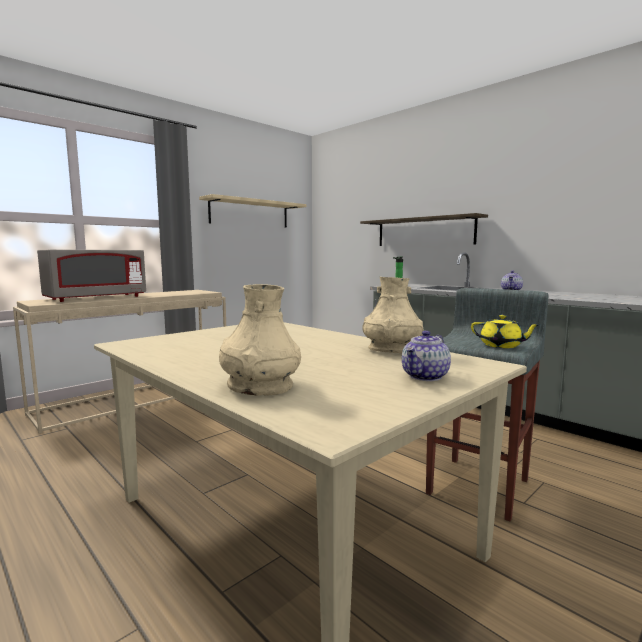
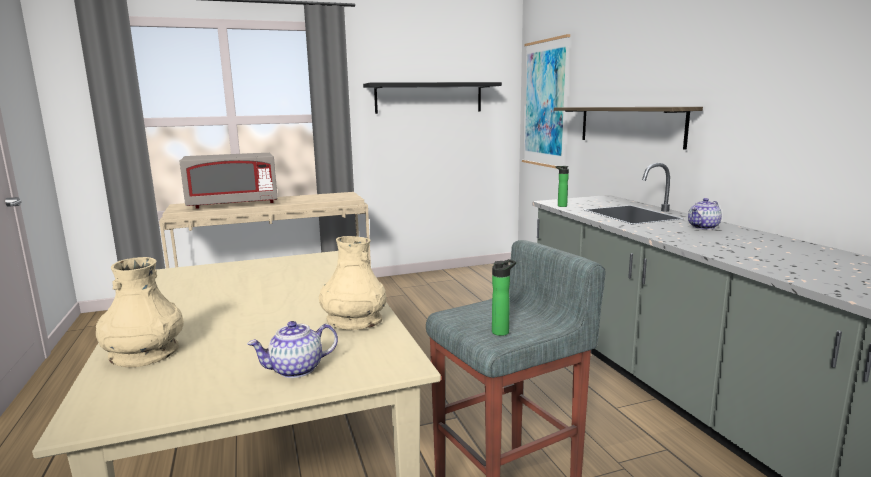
camera: 25 degrees right, 5 degrees up
beige shelf [199,194,307,228] -> black shelf [363,82,502,114]
yellow teapot [471,315,541,348] -> bottle [492,259,516,336]
none -> picture [522,34,570,169]

